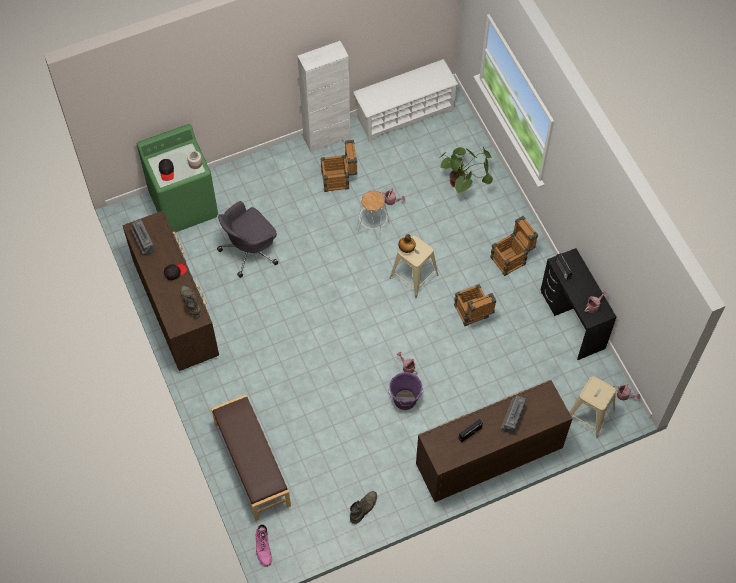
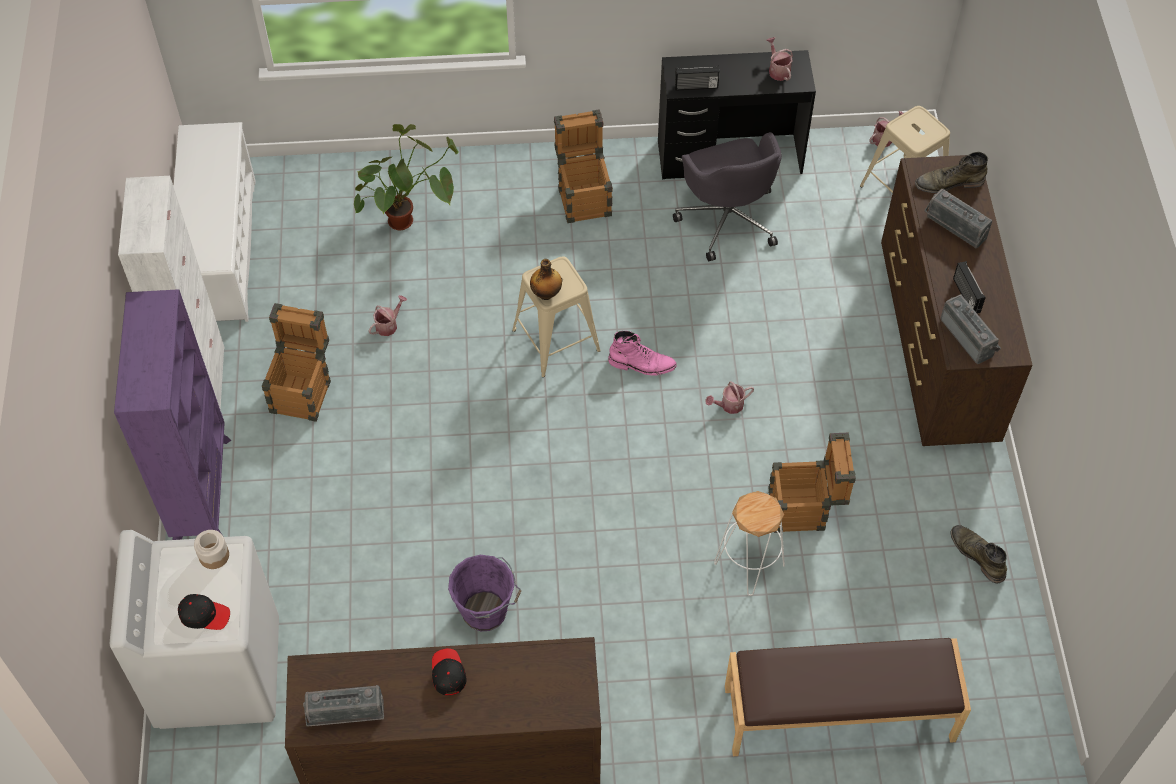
camera: 70 degrees left, 5 degrees down
green washing machine [137,124,218,232] -> white washing machine [109,530,279,729]
green boot [180,285,202,318] -> green boot moved to [915,152,988,193]
grey office chair [217,201,278,278] -> grey office chair moved to [673,132,782,261]
pink boot [256,524,272,567] -> pink boot moved to [608,331,677,376]
white stool [357,191,390,242] -> white stool moved to [714,491,785,596]
purple bucket [388,372,424,410] -> purple bucket moved to [448,555,521,631]
crate [454,284,496,326] -> crate moved to [768,432,856,533]
none -> purple bookcase [114,289,231,540]
none -> radio [941,295,1001,364]

